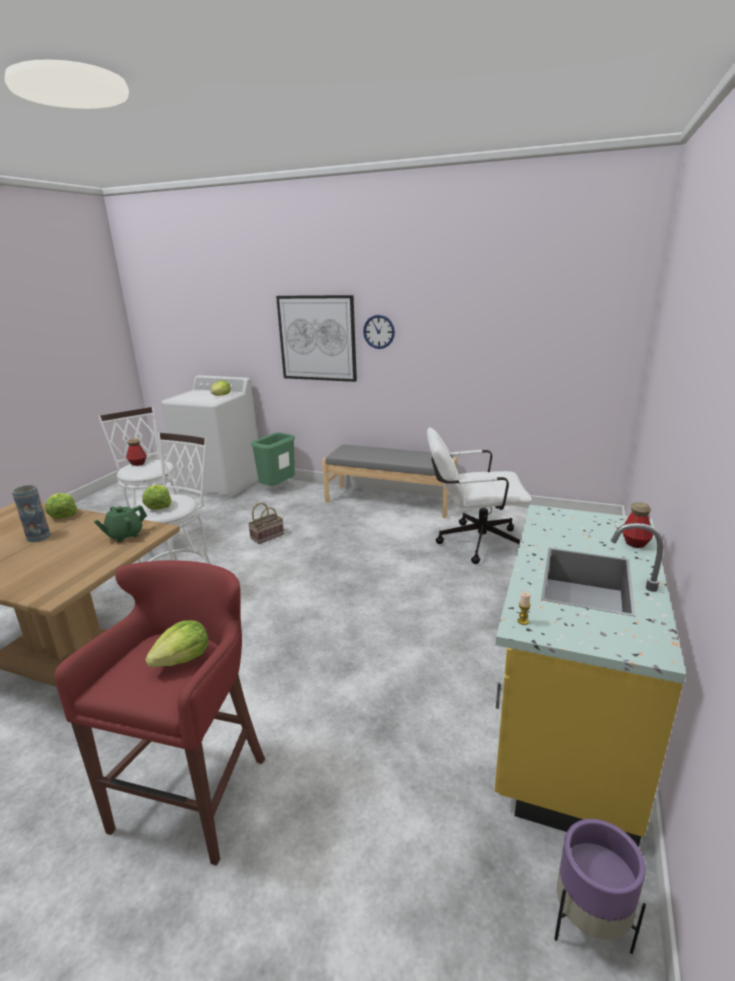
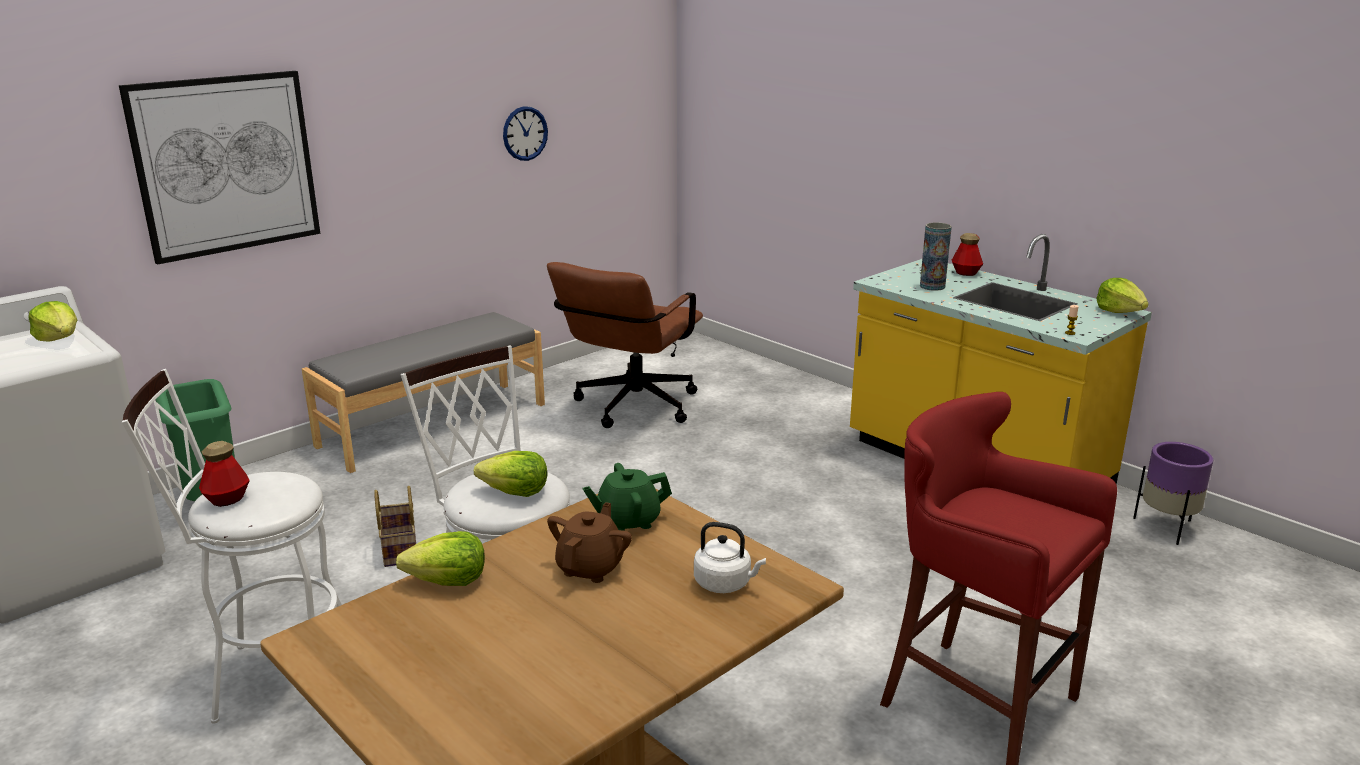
camera: 65 degrees left, 0 degrees up
vase [12,485,50,542] -> vase moved to [920,222,952,291]
green teapot [94,505,147,542] -> green teapot turned 90 degrees clockwise [582,463,672,531]
lettuce [145,620,208,667] -> lettuce moved to [1096,278,1149,313]
wall clock [363,315,395,349] -> wall clock moved to [503,106,548,161]
white office chair [427,427,532,564] -> brown office chair [547,262,703,428]
none -> brown teapot [547,502,632,583]
none -> white kettle [694,522,766,593]

